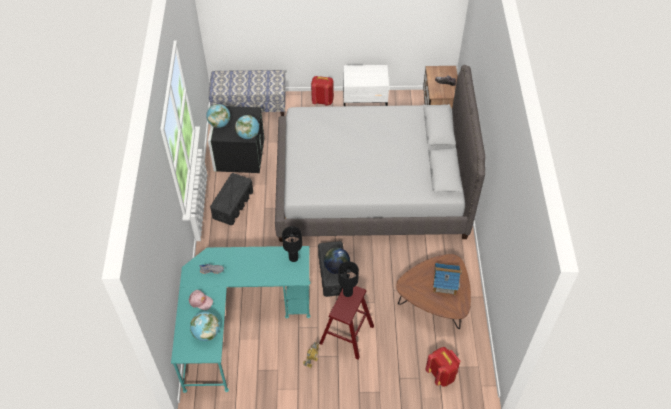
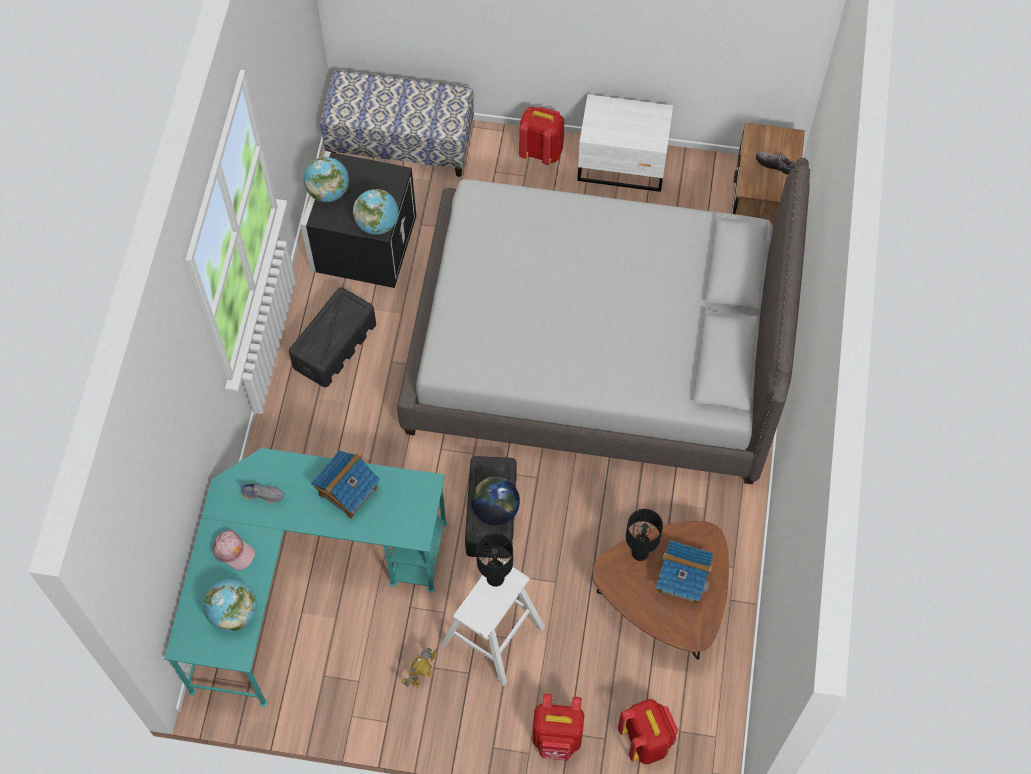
camera: 10 degrees right, 10 degrees up
black table lamp [282,226,302,262] -> black table lamp moved to [626,509,663,561]
red stool [320,286,374,360] -> white stool [441,558,545,686]
none -> toy house [311,450,381,519]
none -> red backpack [533,694,584,761]

